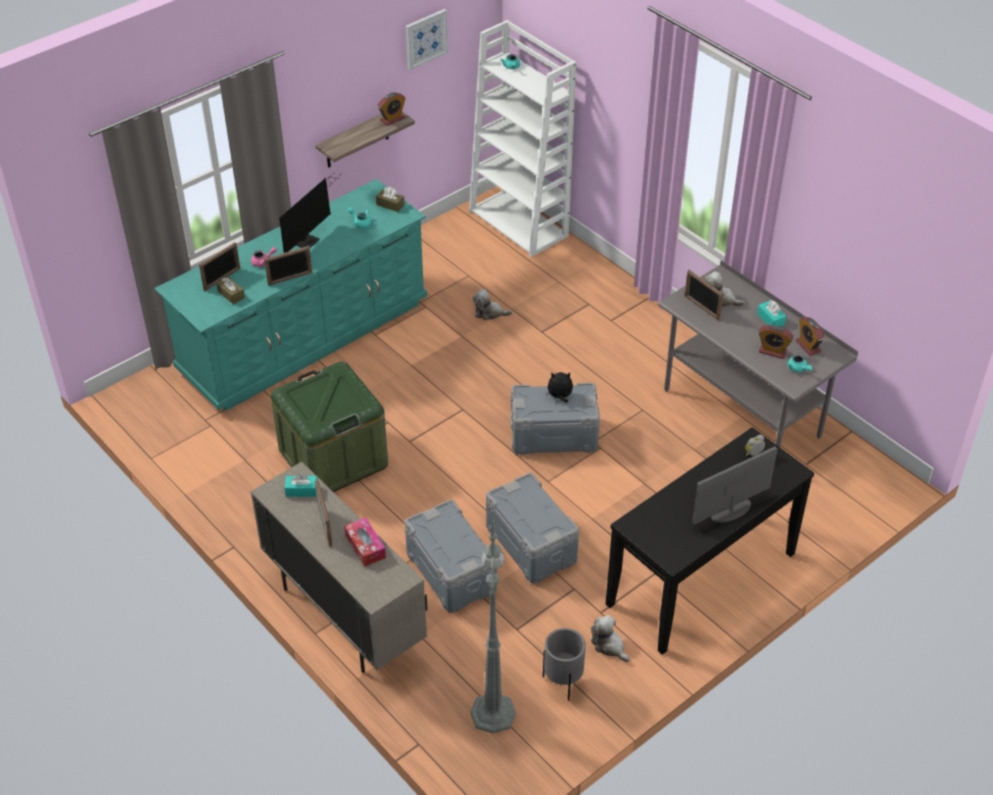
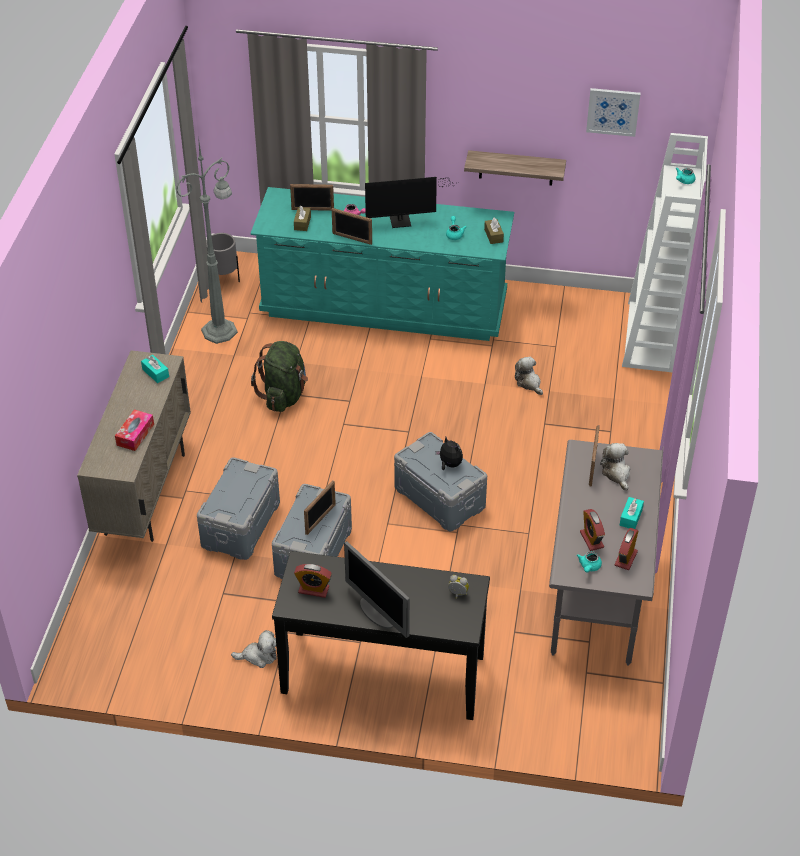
camera: 50 degrees right, 0 degrees up
green storage box [271,362,388,492] -> green backpack [251,341,308,412]
picture frame [315,480,332,547] -> picture frame moved to [304,480,336,535]
alarm clock [377,93,406,126] -> alarm clock moved to [294,564,332,598]
grey floor lamp [470,514,516,733] -> grey floor lamp moved to [176,137,238,344]
grey planter [543,628,586,701] -> grey planter moved to [206,233,240,282]
plush toy [591,615,630,662] -> plush toy turned 75 degrees clockwise [231,630,277,668]
monitor [692,447,778,524] -> monitor turned 150 degrees counterclockwise [344,541,410,638]

